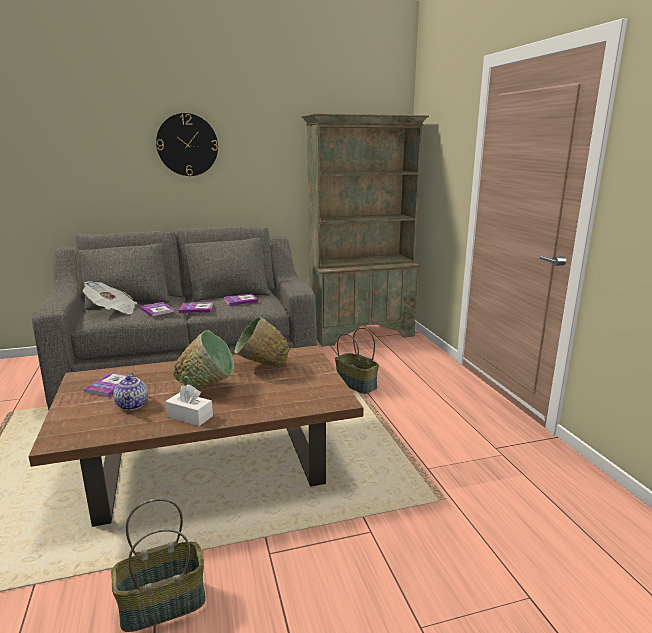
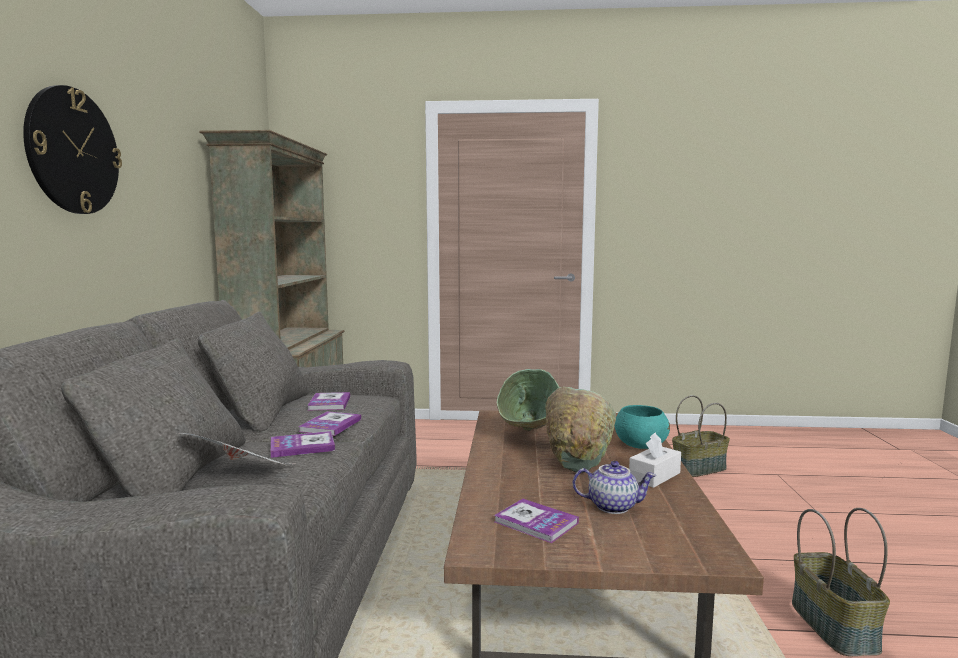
camera: 70 degrees left, 10 degrees down
basket [335,328,379,394] -> basket moved to [672,395,730,477]
none -> turquoise bowl [615,405,670,449]

